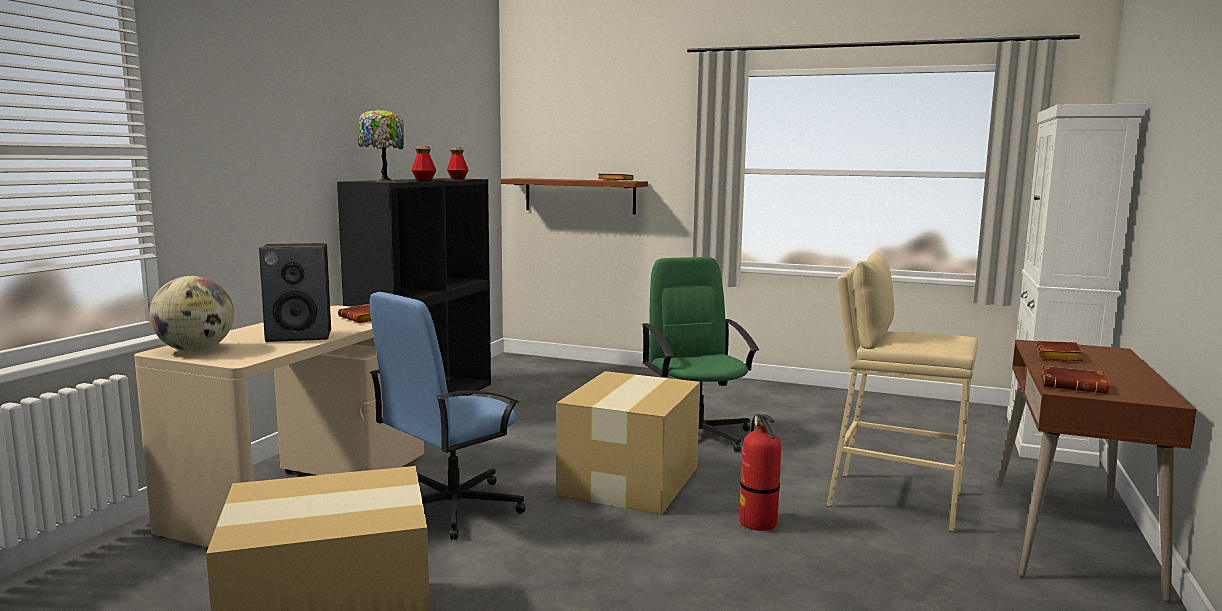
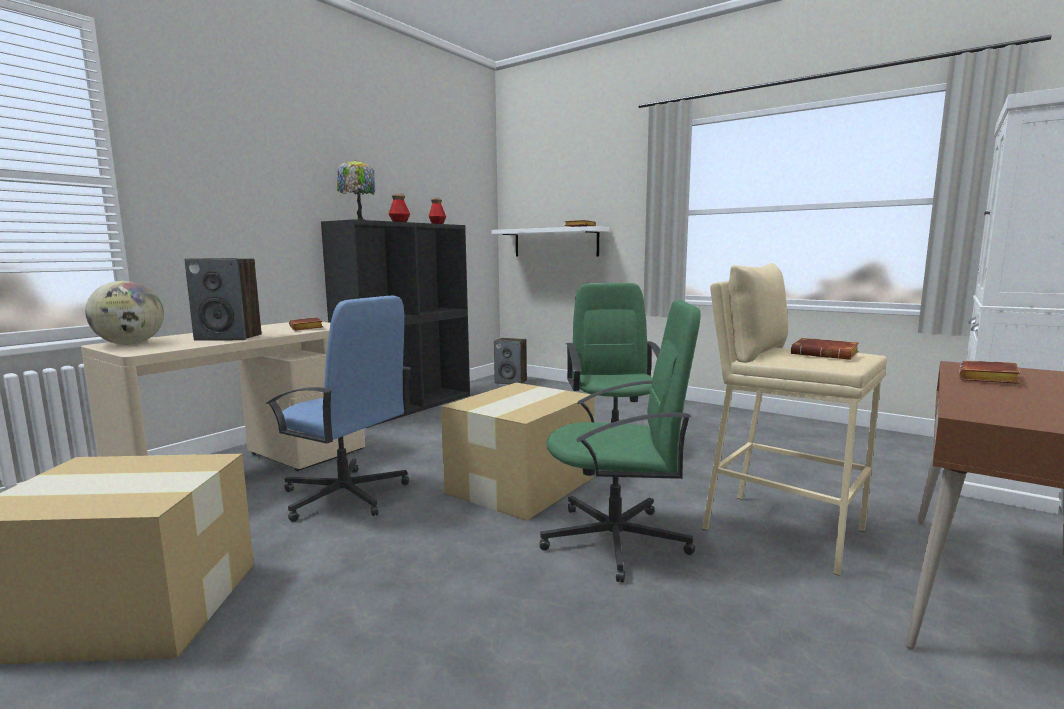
camera: 15 degrees right, 0 degrees up
blue office chair [369,292,526,540] -> blue office chair turned 120 degrees counterclockwise [266,296,412,522]
brown shelf [500,178,648,214] -> white shelf [491,226,609,257]
fire extinguisher [740,414,781,531] -> green office chair [539,300,701,583]
brown book [1041,366,1109,393] -> brown book moved to [791,338,859,360]
none -> speaker [494,338,527,384]

